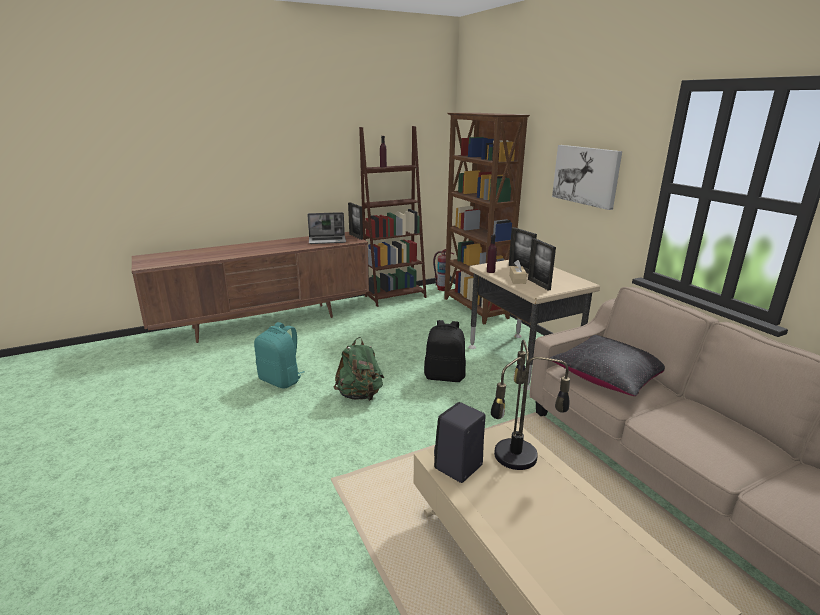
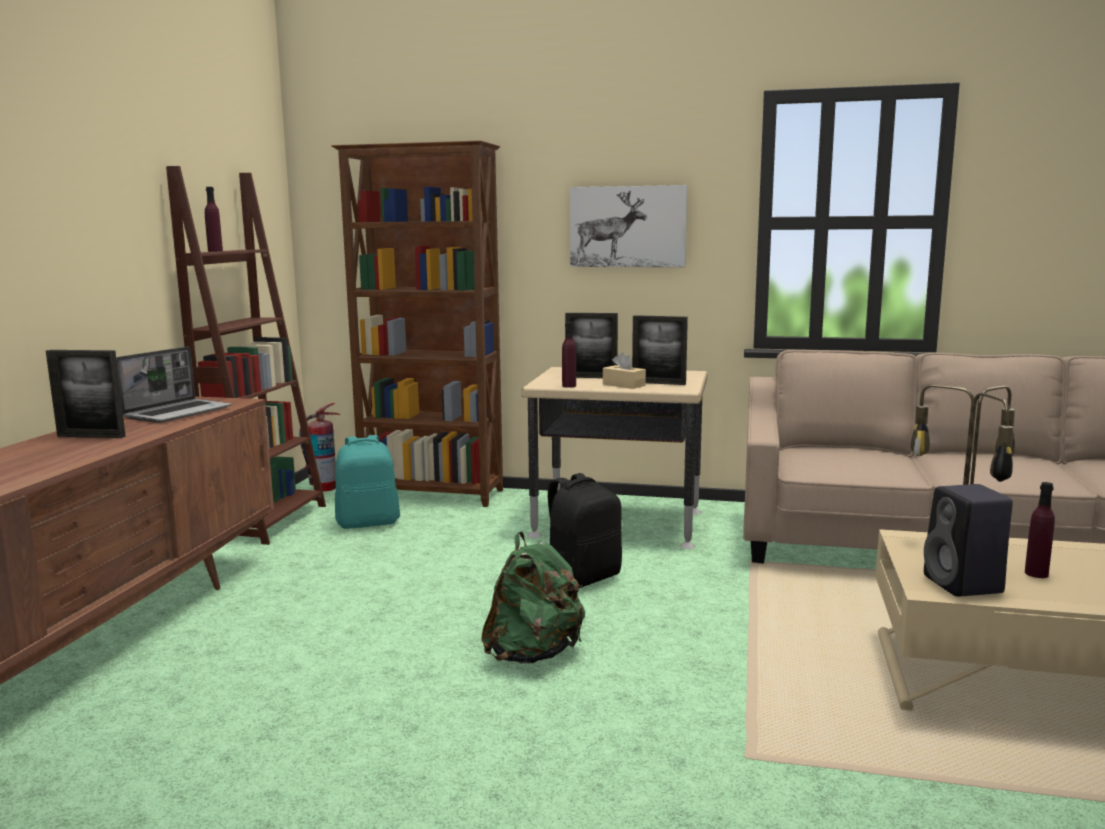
camera: 50 degrees left, 10 degrees down
turquoise backpack [254,322,305,388] -> turquoise backpack moved to [335,435,400,529]
picture frame [348,202,363,240] -> picture frame moved to [46,350,126,438]
black pillow [550,335,665,396] -> none
none -> purple bottle [1025,482,1055,578]

